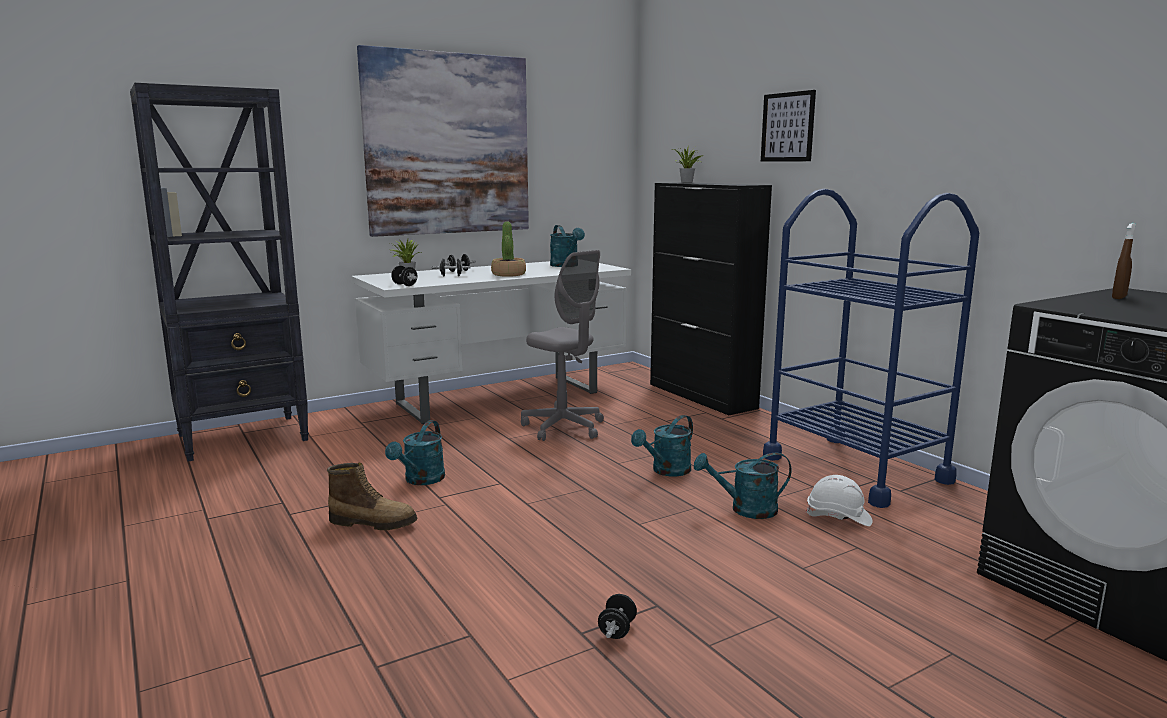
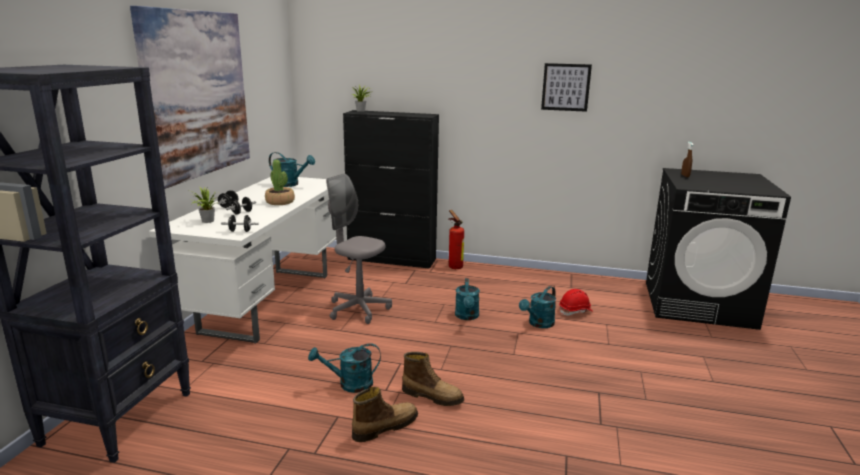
camera: 45 degrees left, 5 degrees up
turquoise watering can [385,420,445,485] -> turquoise watering can turned 105 degrees clockwise [308,343,381,393]
grey office chair [521,250,604,441] -> grey office chair turned 150 degrees counterclockwise [326,174,392,324]
black dumbbell [598,594,637,639] -> none
picture [761,90,816,162] -> picture moved to [541,63,592,112]
blue cart [763,189,979,508] -> none
white hard hat [805,475,872,526] -> red hard hat [559,289,594,316]
none -> boot [402,352,464,406]
none -> fire extinguisher [448,210,464,269]

